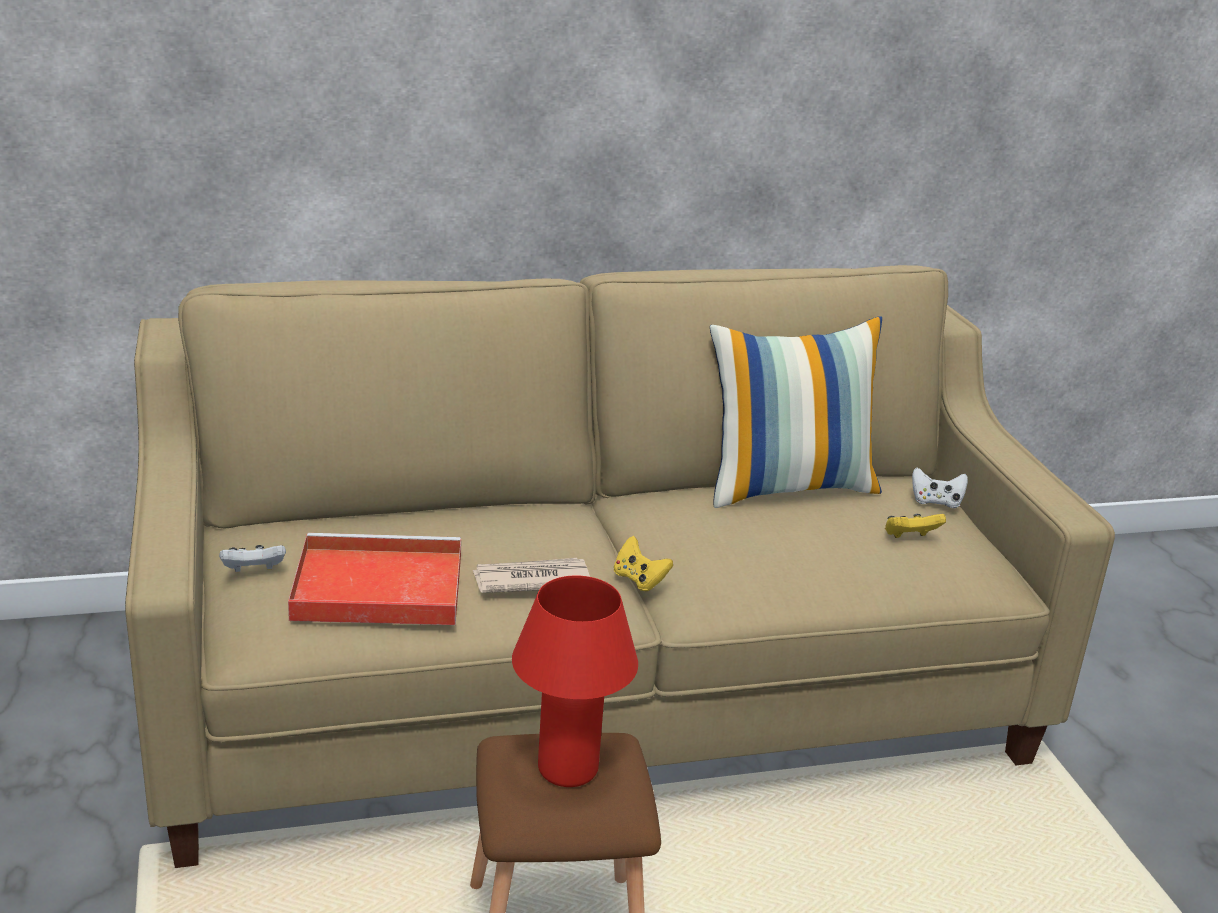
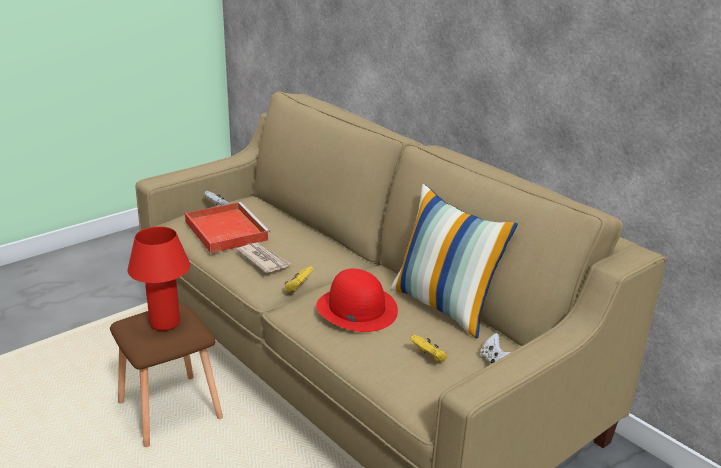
camera: 65 degrees right, 0 degrees up
none -> red hat [316,269,398,332]

